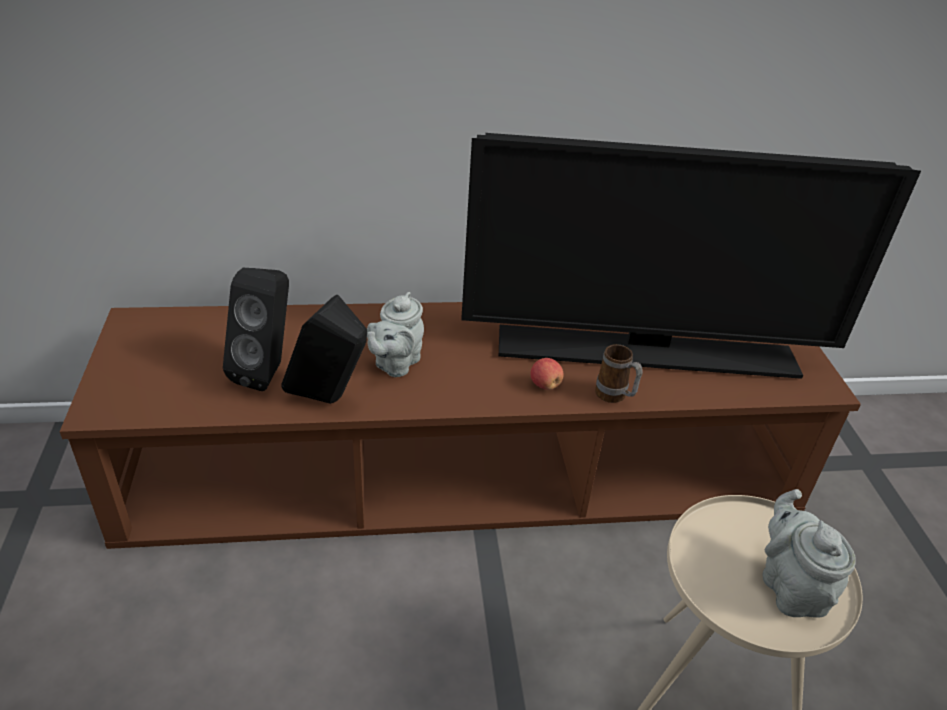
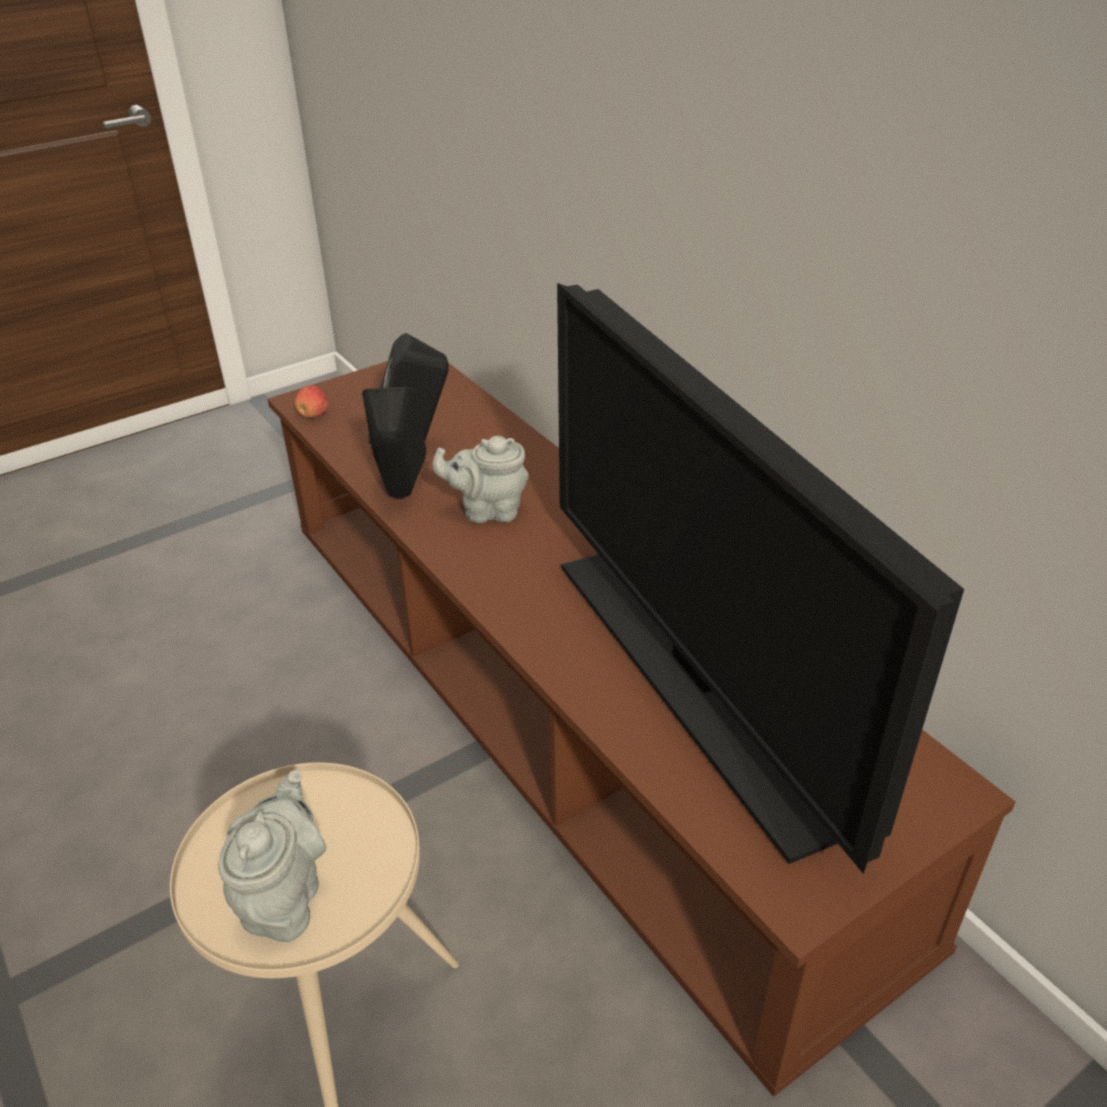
camera: 65 degrees right, 0 degrees up
apple [530,358,563,390] -> apple moved to [294,385,328,418]
mug [595,344,643,403] -> none
grey teapot [763,489,856,618] -> grey teapot turned 45 degrees counterclockwise [218,770,326,942]

